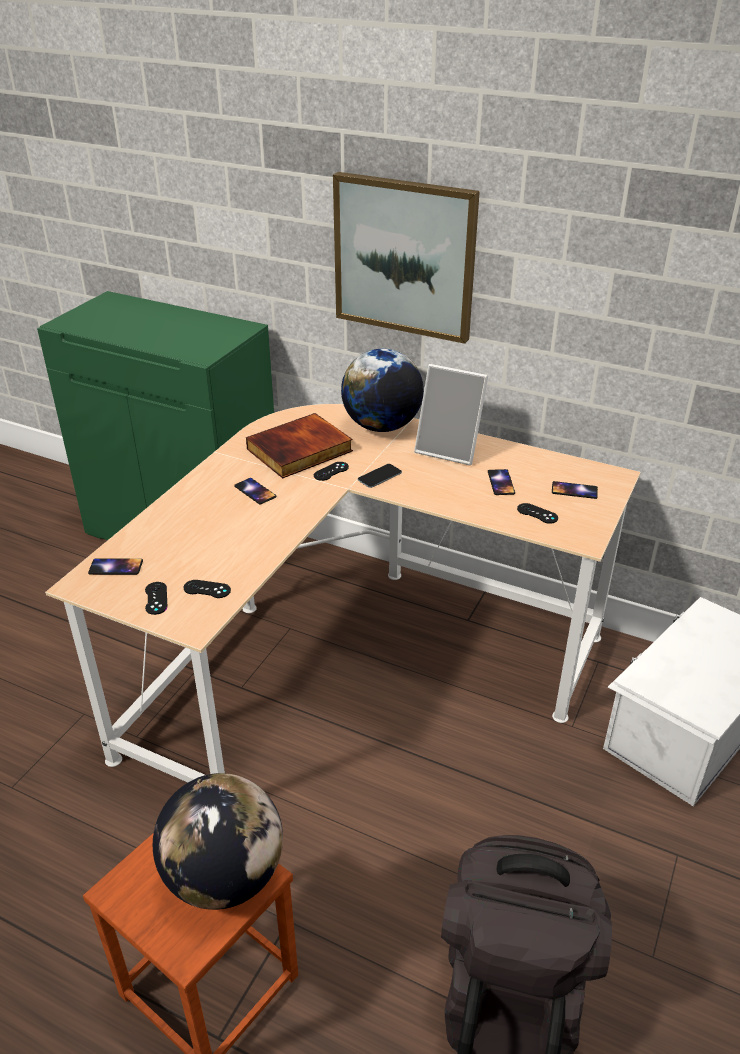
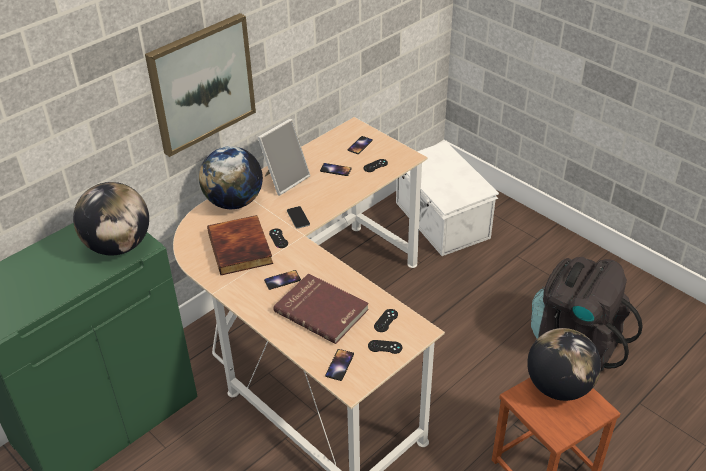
camera: 70 degrees left, 5 degrees up
none -> globe [73,182,149,255]
none -> red book [273,273,369,344]

